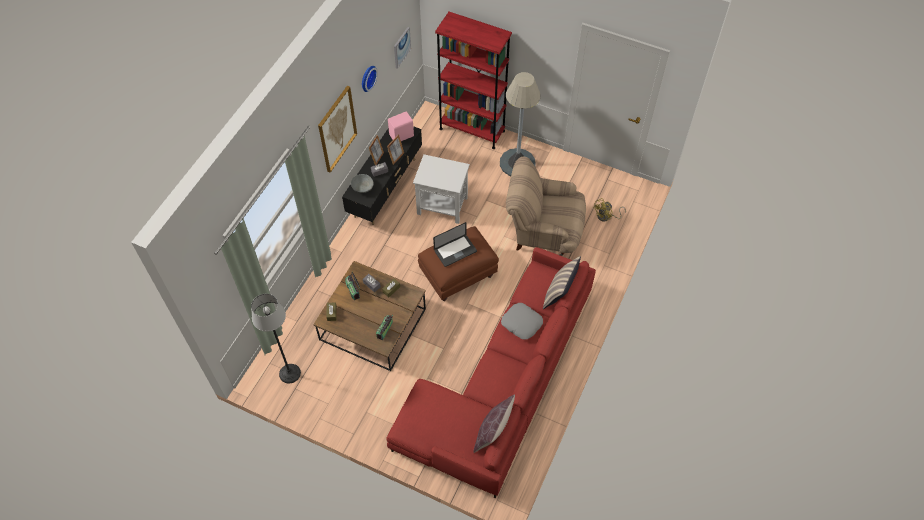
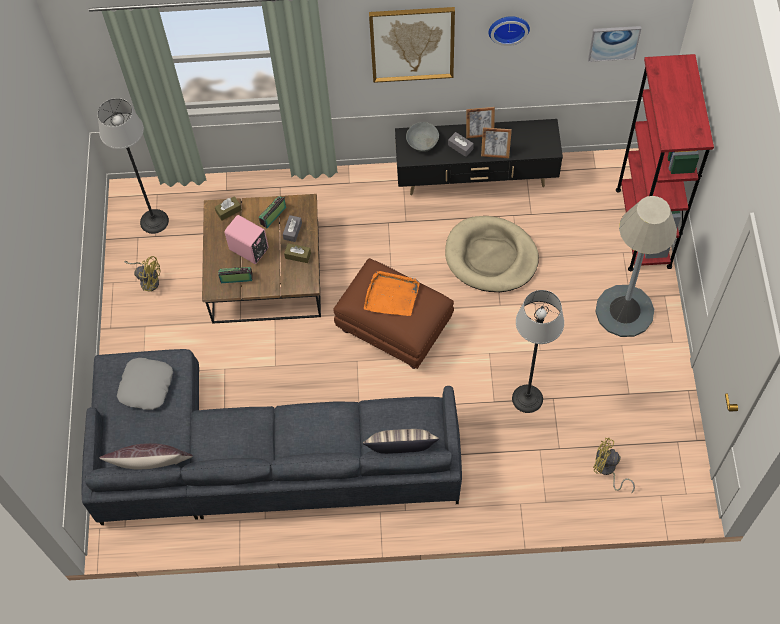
camera: 65 degrees right, 5 degrees up
red sofa [386,247,596,498] -> grey sofa [81,349,462,525]
pink speaker [388,111,414,141] -> pink speaker moved to [225,215,268,264]
white side table [413,154,470,224] -> beige dog bed [445,216,539,292]
laptop [433,222,477,267] -> orange tray [364,271,420,316]
grey pillow [501,303,543,340] -> grey pillow moved to [117,358,173,410]
beige armchair [506,157,586,256] -> floor lamp [512,290,564,413]
none -> yellow fan [124,256,161,292]

